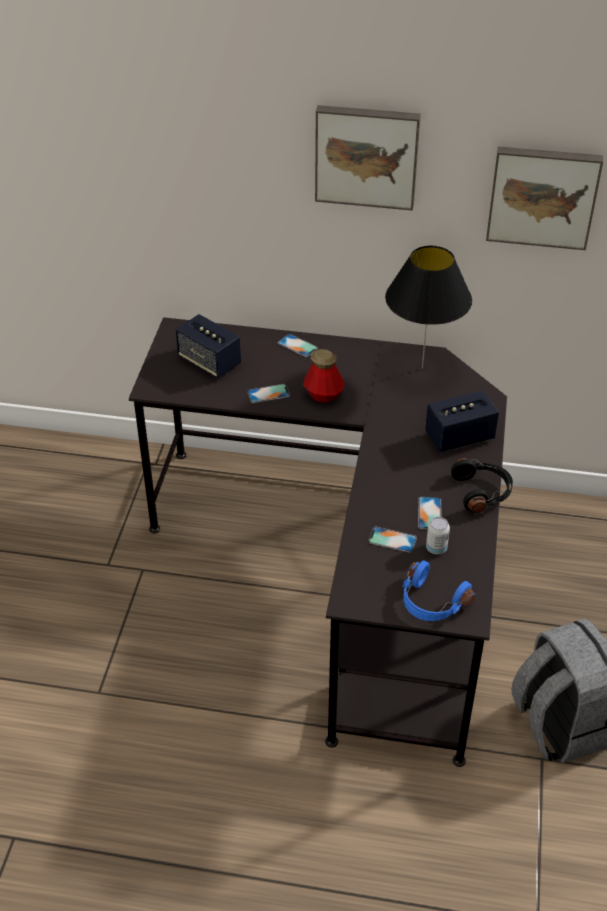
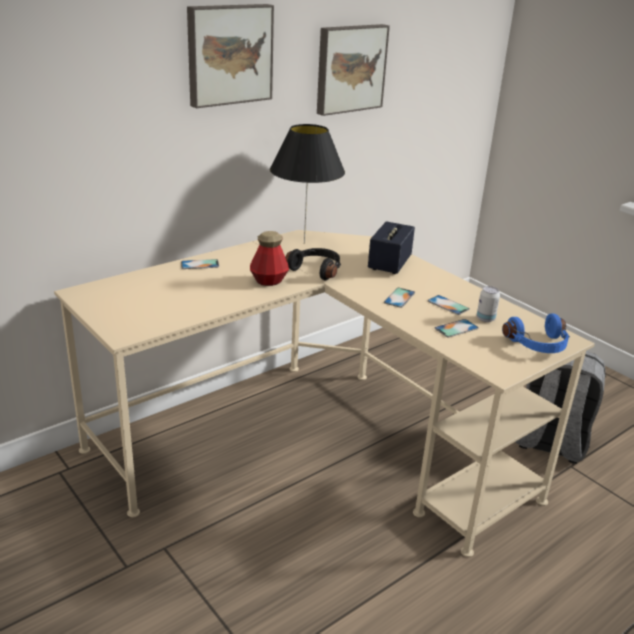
camera: 50 degrees left, 15 degrees down
black desk [129,317,507,767] -> beige desk [54,230,595,557]
speaker [176,314,241,378] -> none
phone [247,384,290,403] -> phone moved to [384,288,415,308]
black headphones [451,458,513,513] -> black headphones moved to [285,248,341,281]

